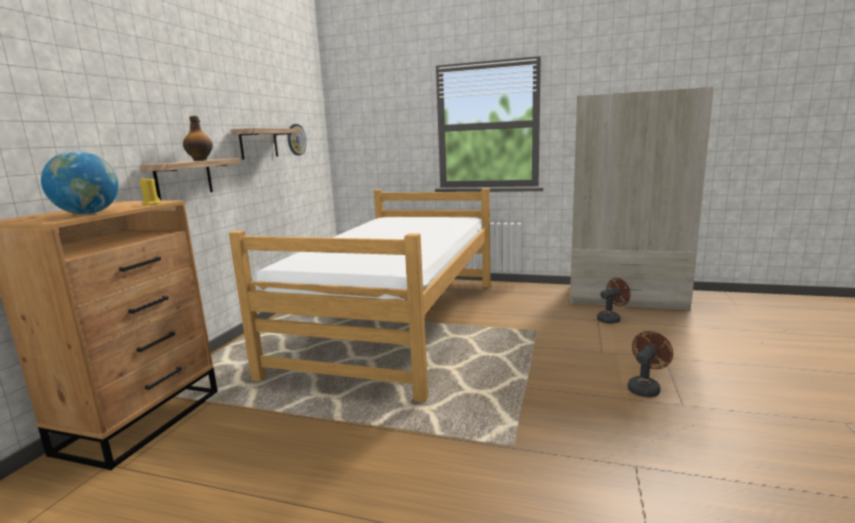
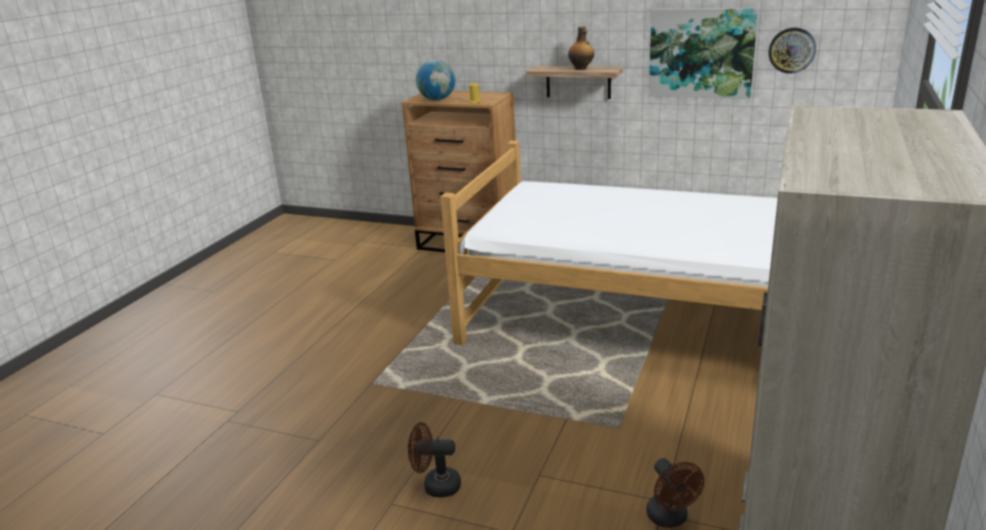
camera: 95 degrees right, 10 degrees up
shelf [231,128,301,160] -> picture [649,8,758,99]
brown fan [627,331,673,398] -> brown fan turned 135 degrees clockwise [408,422,461,498]

